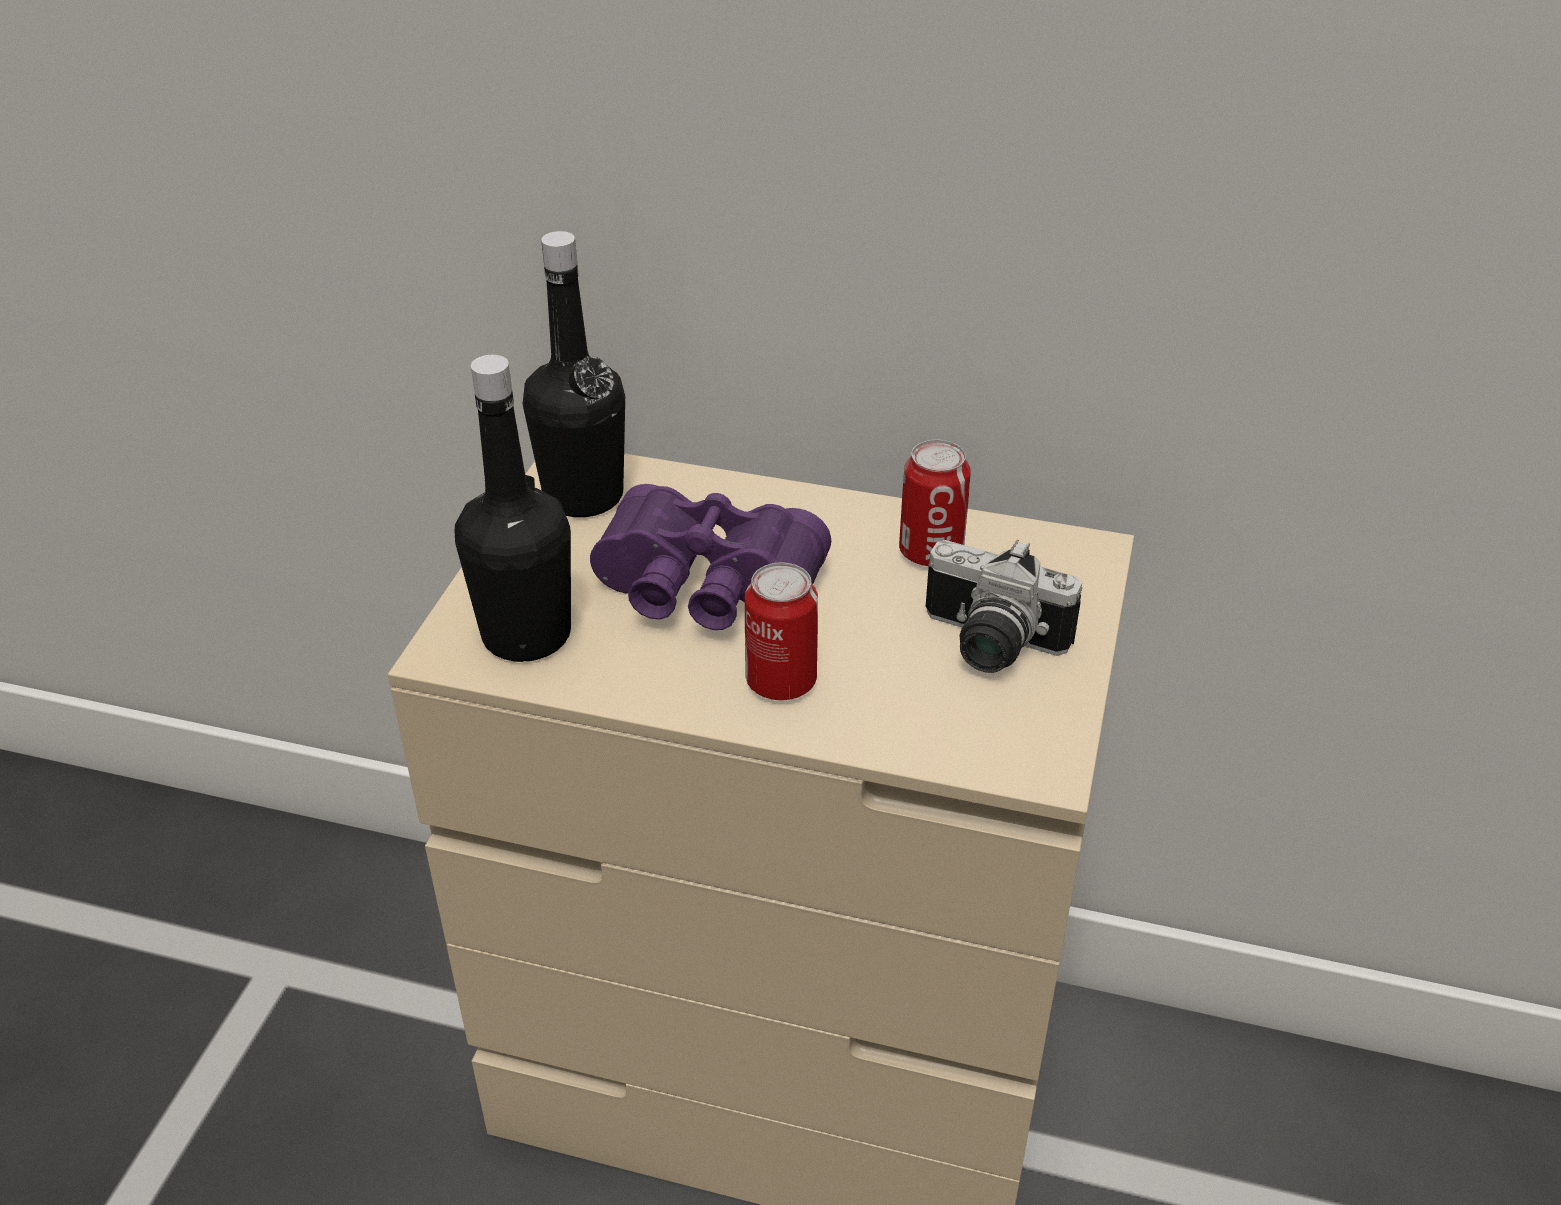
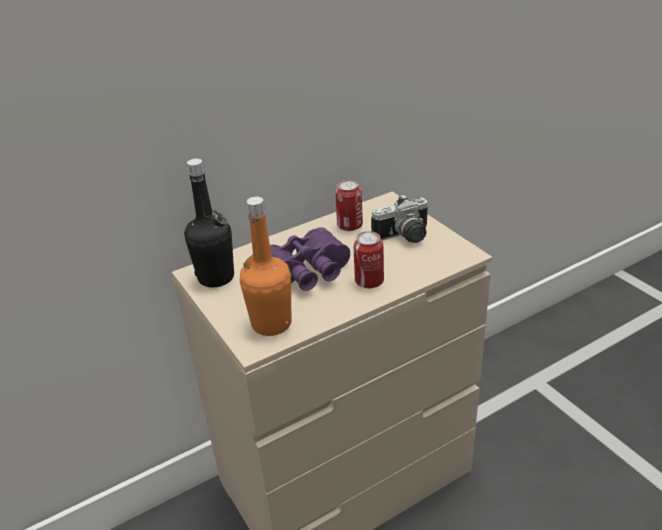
camera: 45 degrees left, 5 degrees down
black bottle [454,355,571,662] -> orange bottle [240,197,291,336]

